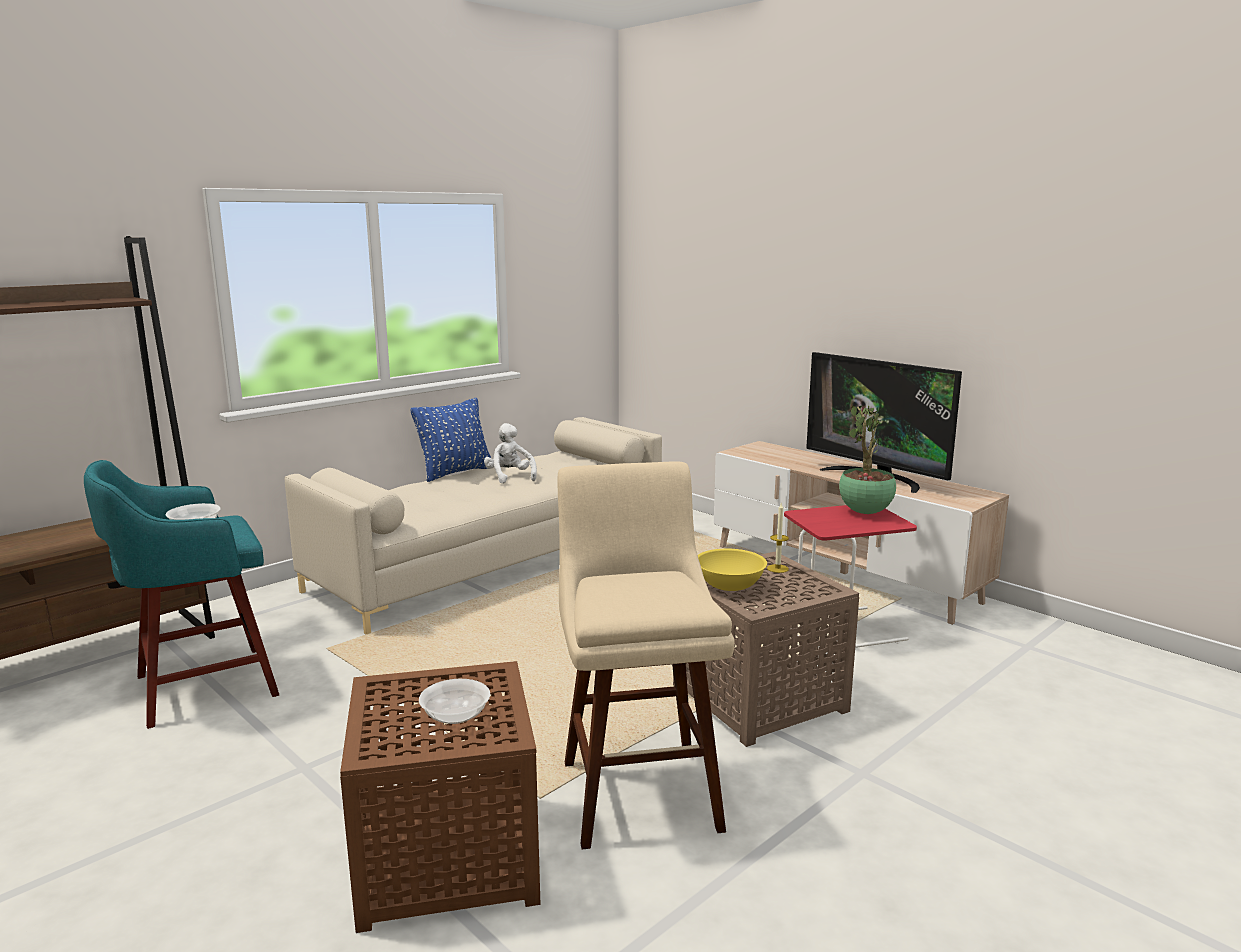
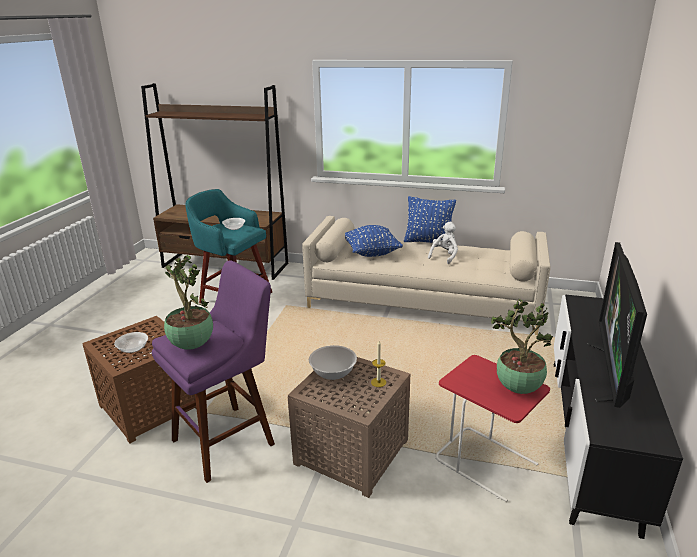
camera: 60 degrees right, 10 degrees up
beige stool [558,461,735,850] -> purple stool [152,260,275,483]
yellow bowl [698,549,767,591] -> white bowl [309,345,357,380]
beige tv stand [714,441,1009,625] -> black tv stand [554,295,683,539]
none -> potted plant [164,255,213,350]
none -> blue pillow [345,225,403,257]

